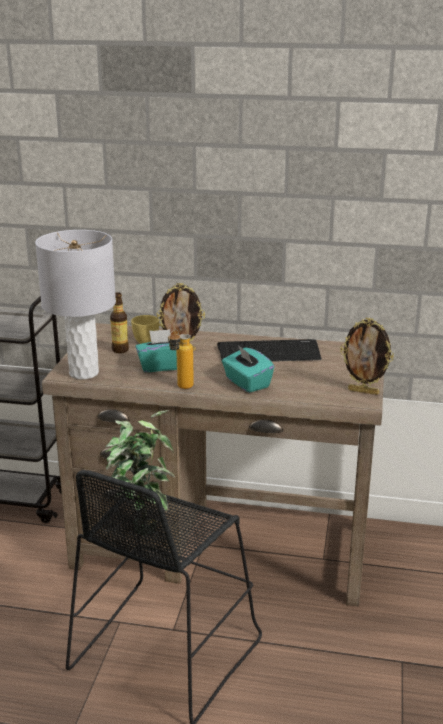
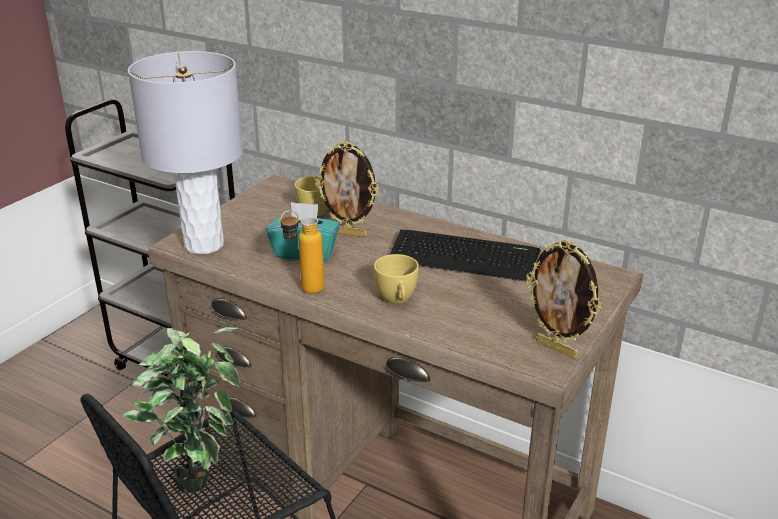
camera: 20 degrees right, 5 degrees up
bottle [110,292,129,353] -> none
turquoise tissue box [222,345,274,393] -> yellow cup [374,254,419,304]

